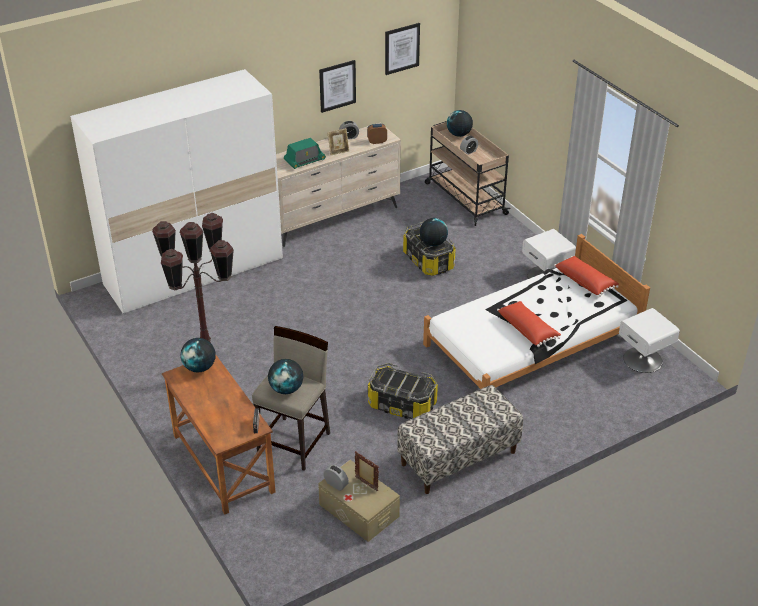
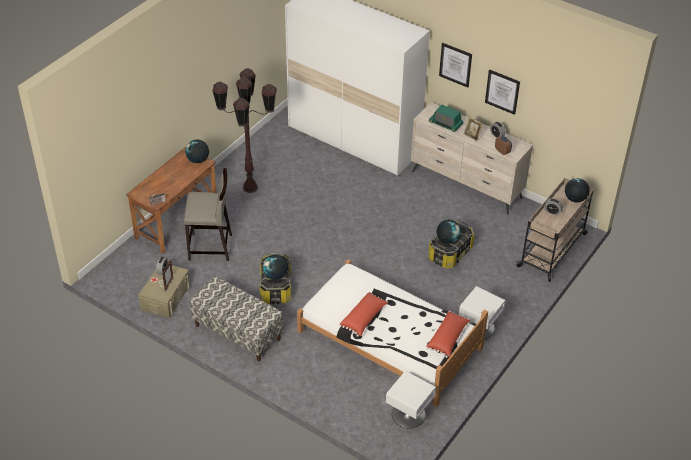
camera: 65 degrees right, 5 degrees up
globe [268,359,303,394] -> globe moved to [263,255,288,280]
picture [385,23,420,75] -> picture moved to [439,43,472,88]

